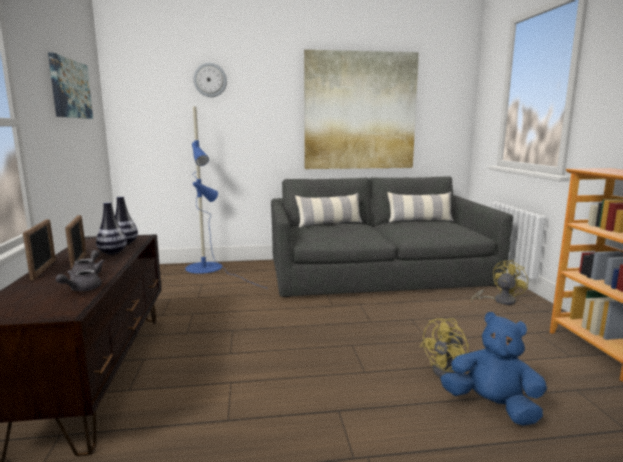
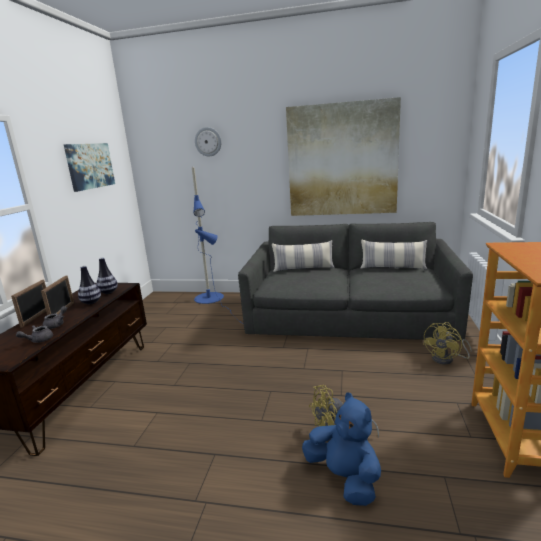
camera: 20 degrees right, 5 degrees up
yellow fan [471,260,528,305] -> yellow fan turned 150 degrees clockwise [423,322,472,365]

